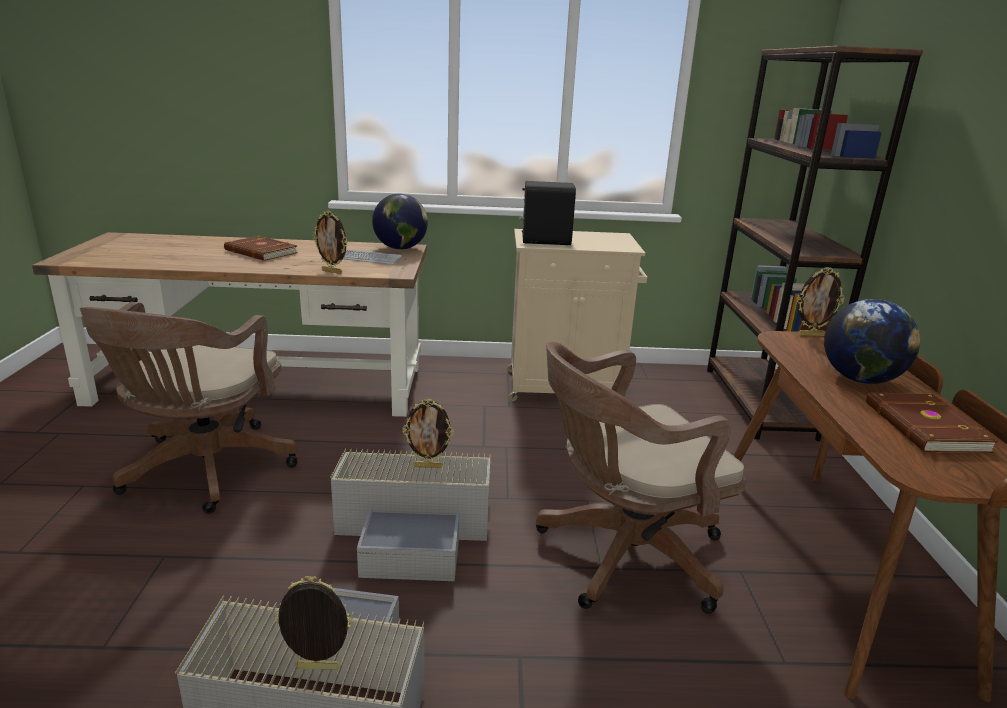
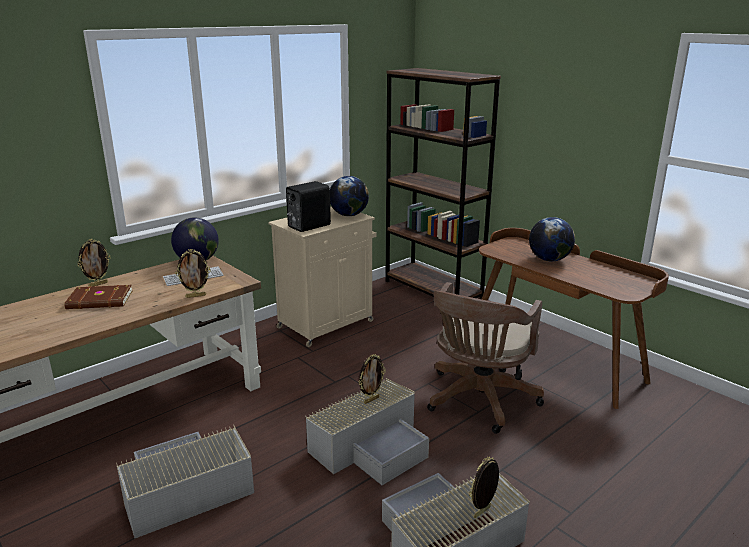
camera: 40 degrees left, 0 degrees up
brown office chair [80,302,297,514] -> grey storage box [116,425,254,538]
picture frame [797,267,845,336] -> picture frame moved to [77,239,111,287]
brown book [866,393,998,453] -> none
none -> globe [330,176,369,216]

